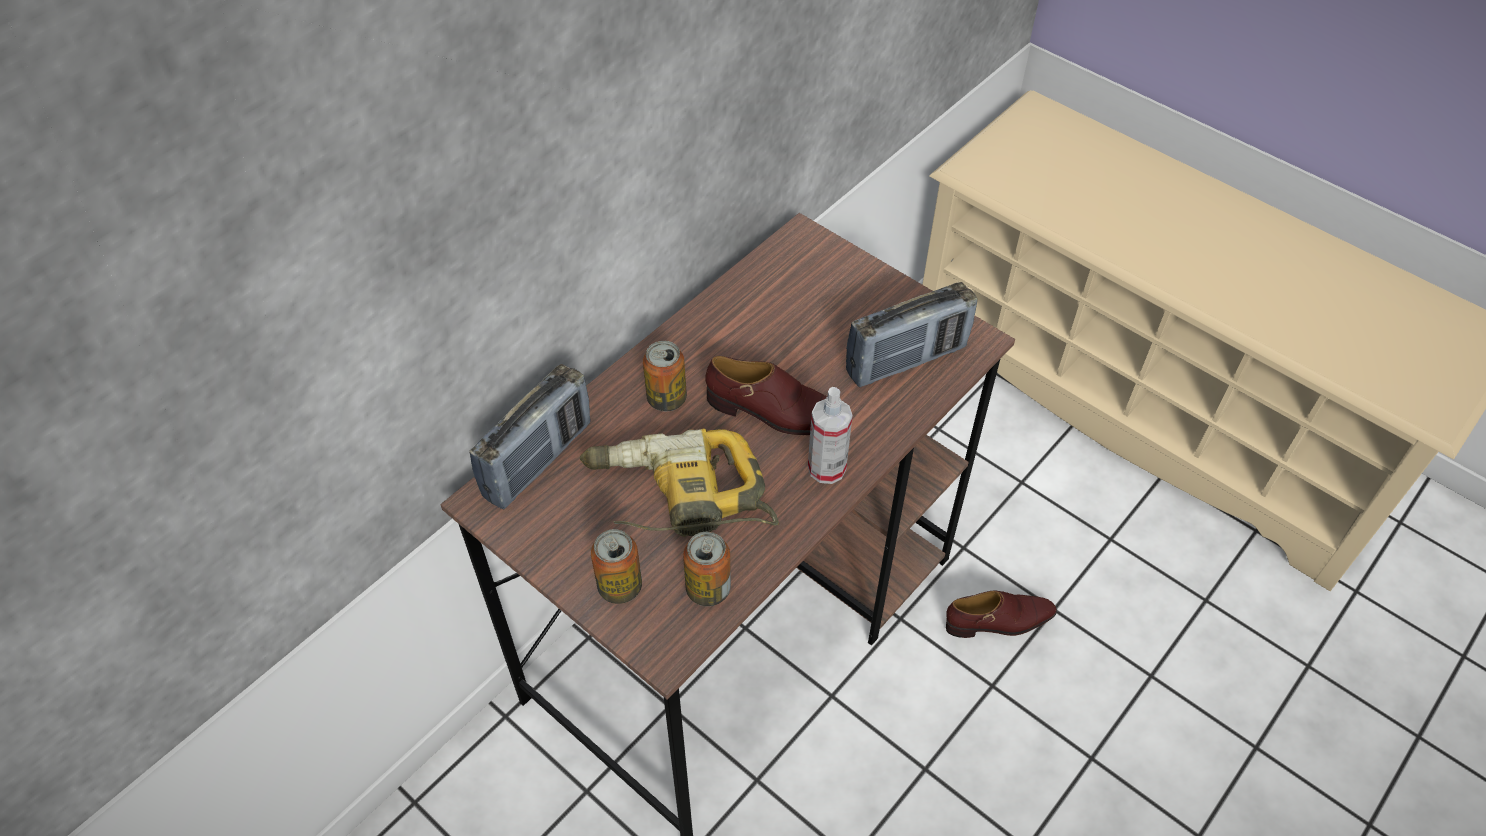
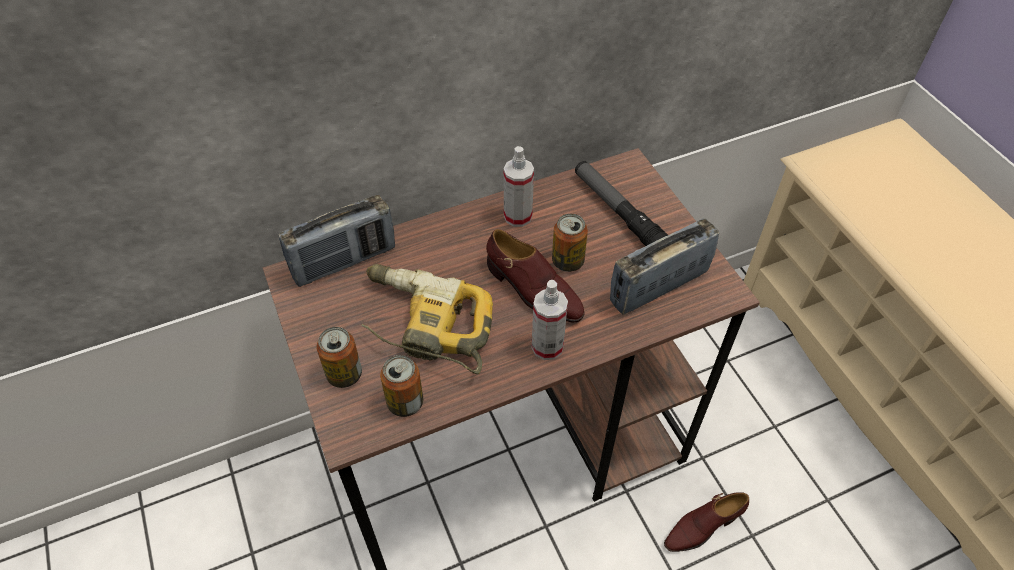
camera: 25 degrees right, 0 degrees up
can [643,341,687,411] -> can moved to [552,214,588,272]
radio [846,282,977,387] -> radio turned 150 degrees clockwise [610,218,719,314]
brown shoe [946,591,1057,638] -> brown shoe turned 135 degrees clockwise [664,492,749,552]
none -> spray bottle [504,146,534,227]
none -> flashlight [575,161,668,246]

